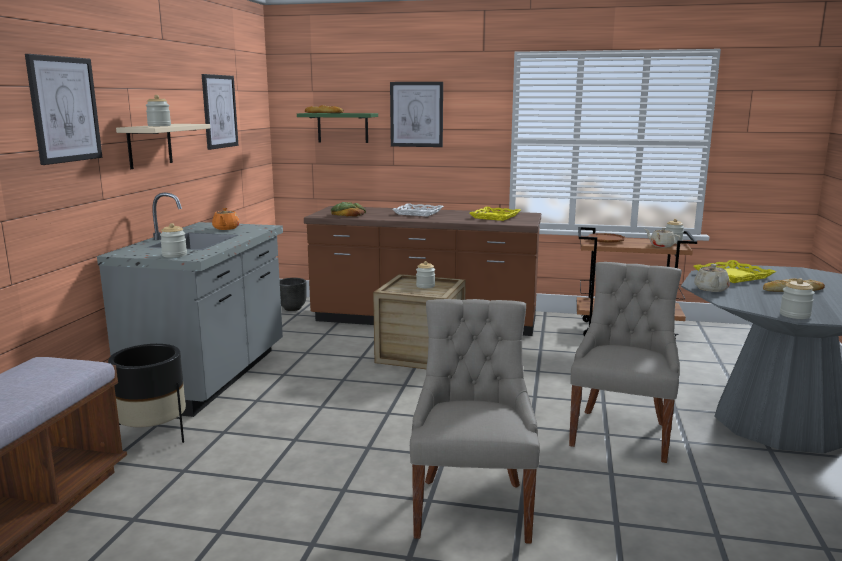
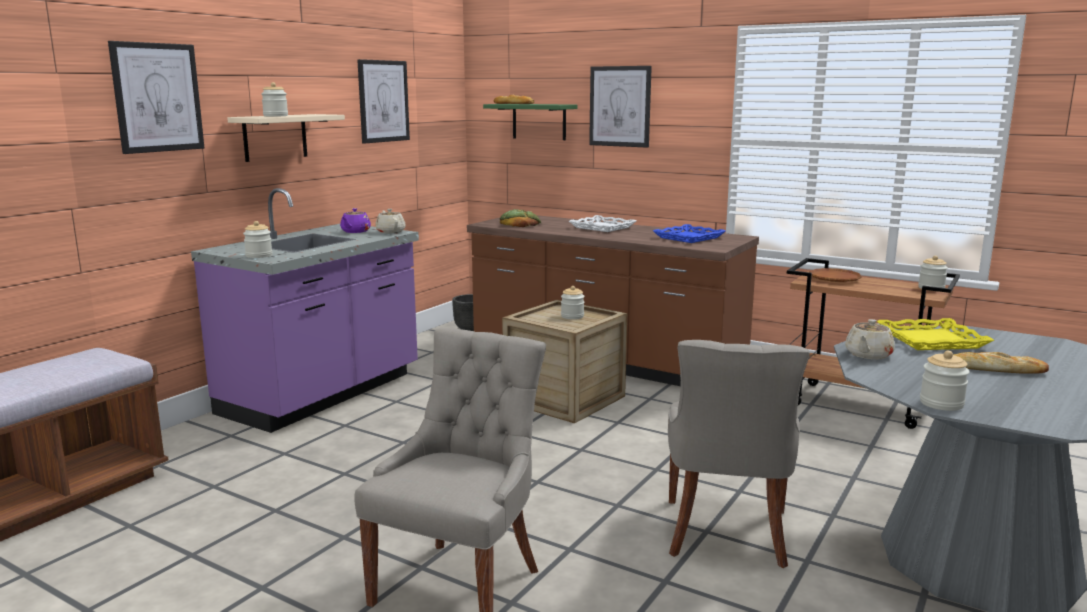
camera: 20 degrees right, 0 degrees up
grey counter [97,193,283,417] -> purple counter [191,188,419,433]
black planter [108,344,186,443] -> none
orange teapot [212,208,240,230] -> purple teapot [340,208,371,233]
yellow tray [469,207,521,221] -> blue tray [653,224,726,243]
grey chair [569,262,682,463] -> grey chair turned 150 degrees clockwise [668,340,810,568]
beige teapot [645,227,681,248] -> beige teapot moved to [375,209,406,233]

